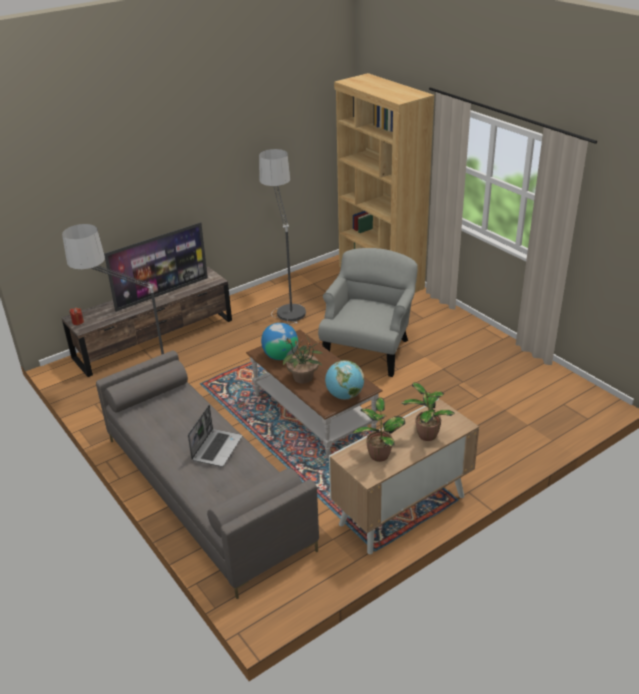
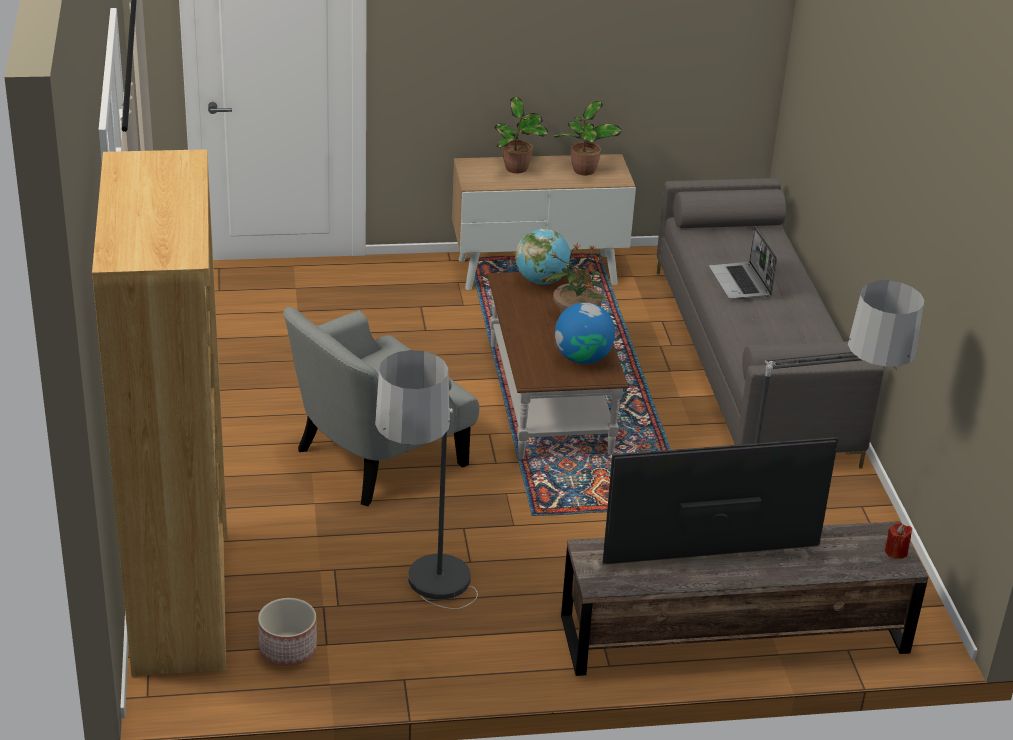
camera: 155 degrees left, 0 degrees up
laptop [188,405,242,467] -> laptop turned 60 degrees counterclockwise [709,226,777,300]
none -> planter [258,598,317,666]

